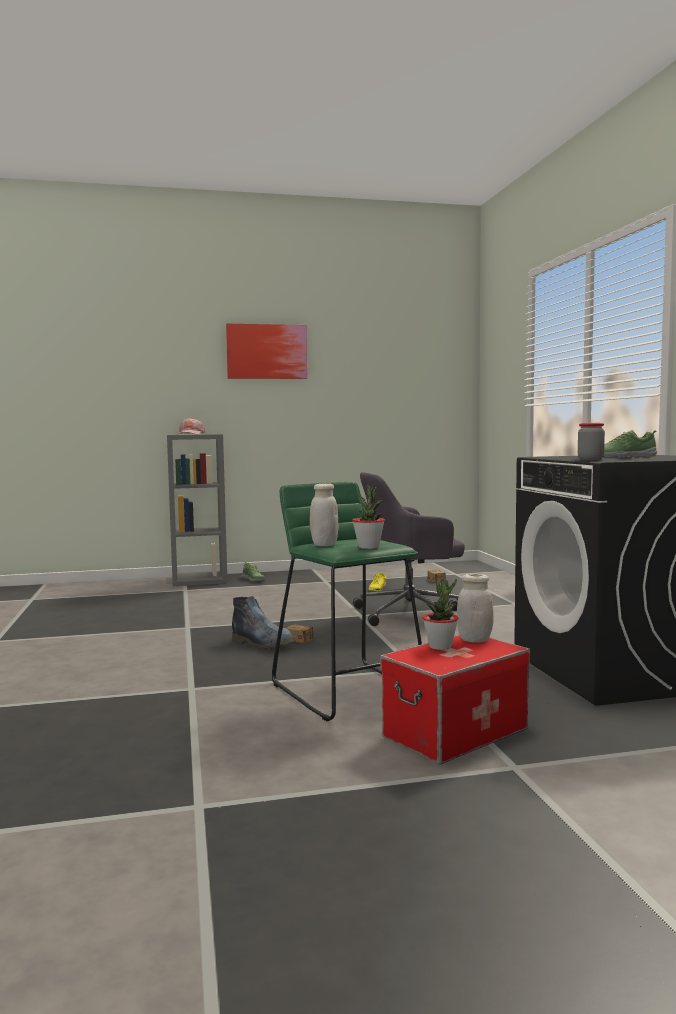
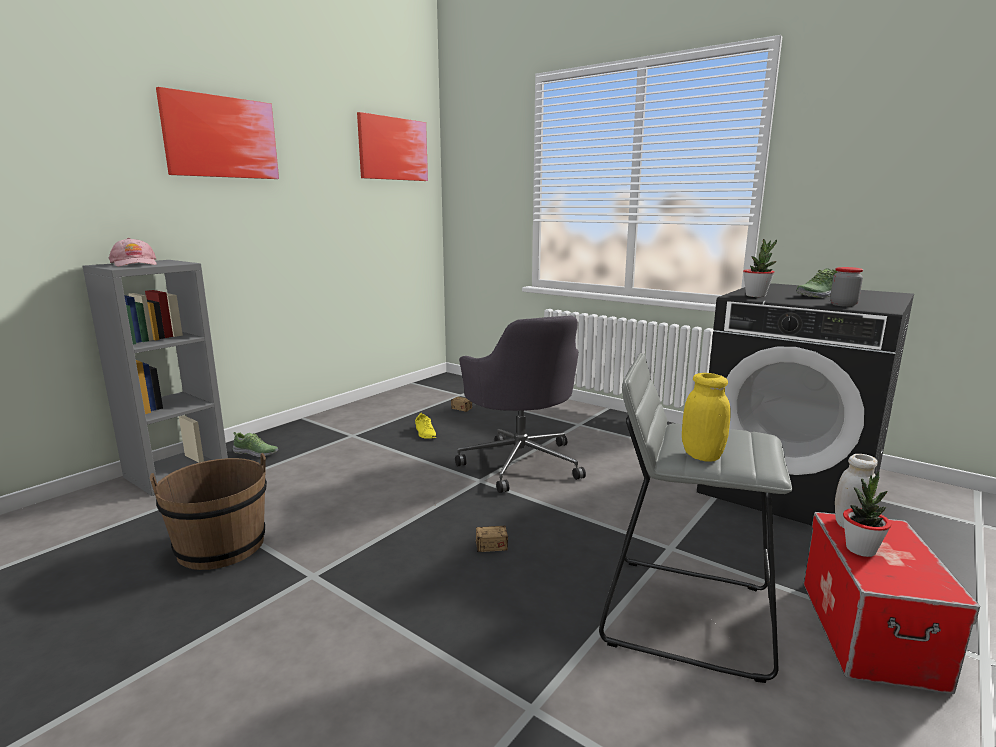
camera: 40 degrees left, 10 degrees up
boot [232,596,295,650] -> none
green stool [272,482,422,721] -> grey stool [599,353,792,683]
white jar [310,483,338,546] -> yellow jar [682,373,731,462]
potted plant [352,485,385,549] -> potted plant moved to [743,239,777,297]
grey office chair [353,472,465,626] -> grey office chair turned 60 degrees counterclockwise [455,316,586,493]
none -> brown bucket [150,453,267,570]
none -> picture [357,112,428,181]

